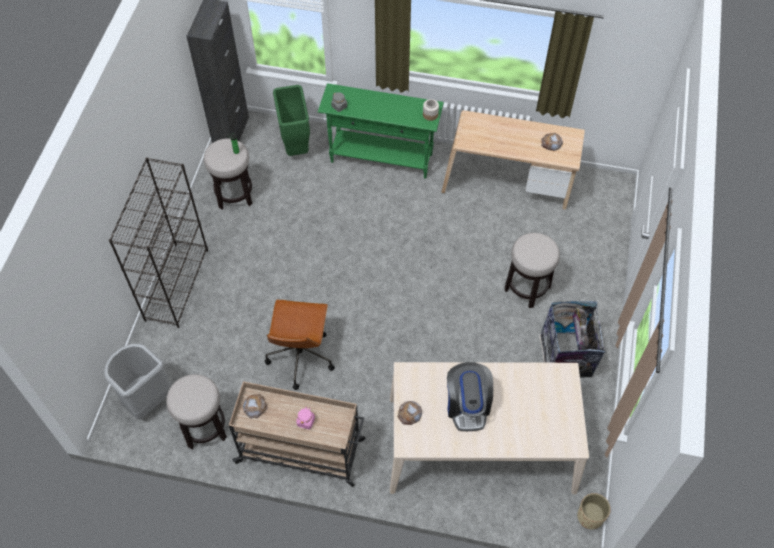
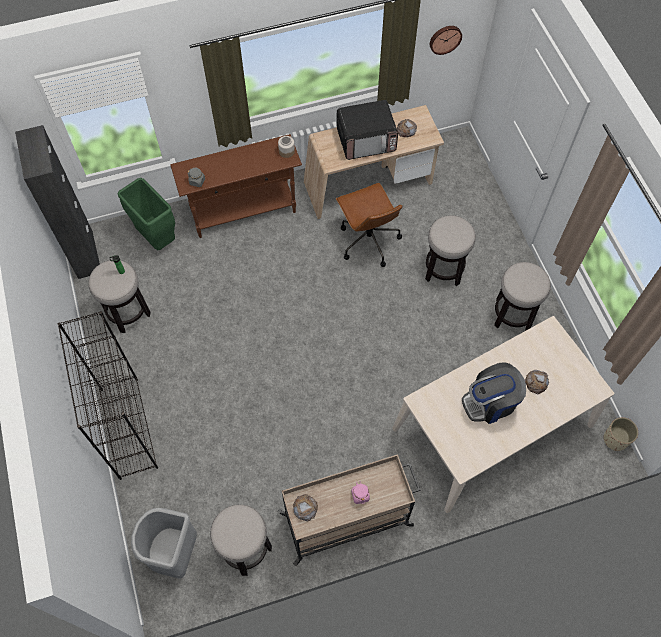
camera: 30 degrees left, 5 degrees up
brown office chair [264,300,335,390] -> brown office chair moved to [336,183,403,267]
green console table [318,83,444,179] -> brown console table [170,134,302,238]
bread [397,401,422,425] -> bread moved to [525,370,549,394]
coffee machine [447,362,493,431] -> coffee machine turned 105 degrees clockwise [462,362,526,424]
trash can [539,301,606,378] -> stool [494,262,551,331]
none -> microwave [337,100,398,160]
none -> wall clock [430,26,462,55]

